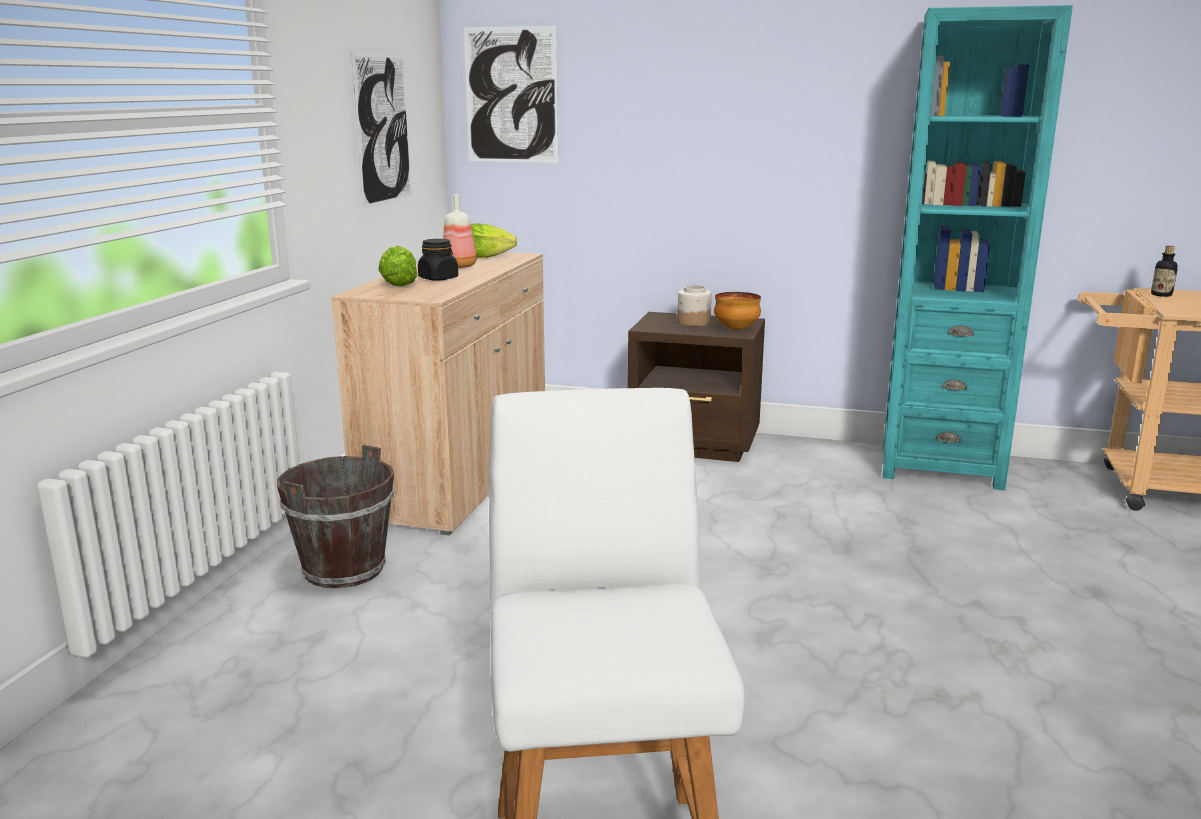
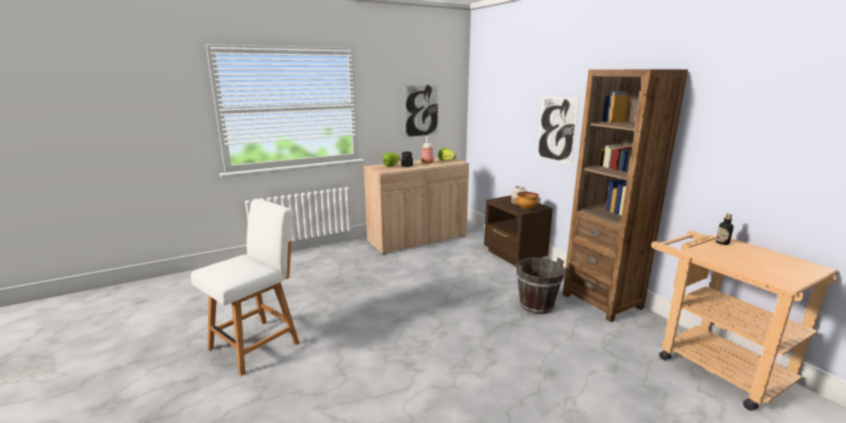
camera: 45 degrees right, 0 degrees up
brown bucket [277,445,394,588] -> brown bucket moved to [516,258,565,314]
picture [464,26,558,163] -> picture moved to [537,96,579,165]
turquoise bookcase [883,5,1073,490] -> brown bookcase [563,69,688,322]

